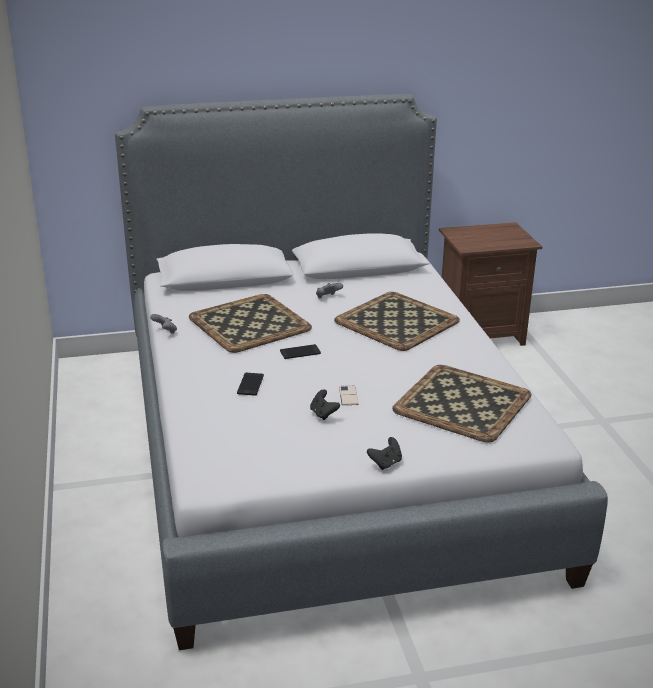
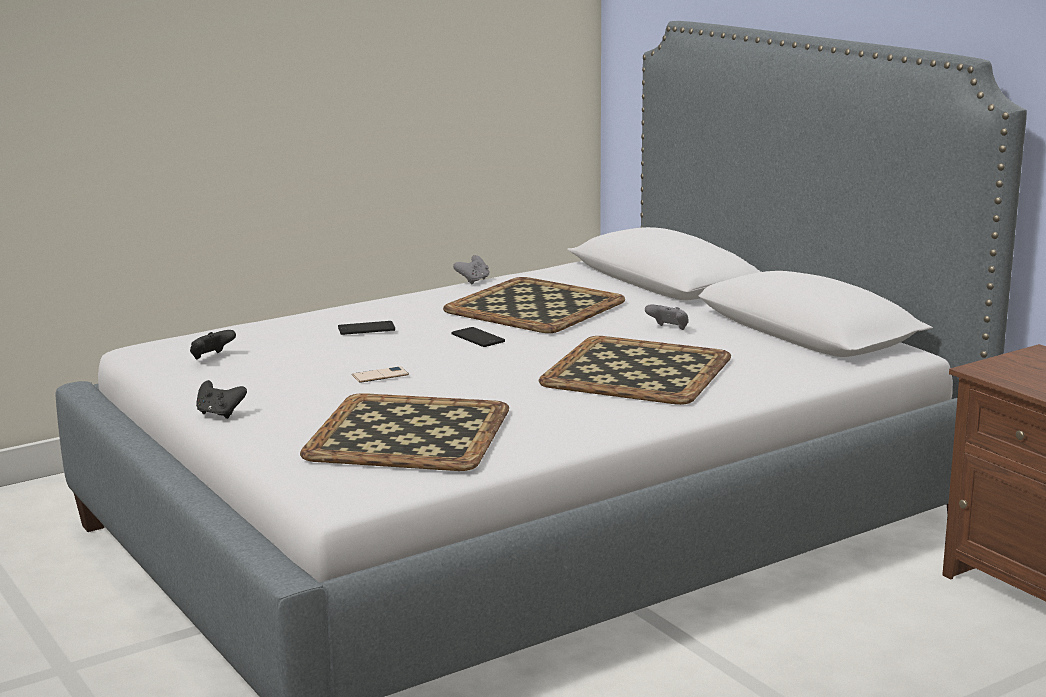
camera: 70 degrees right, 10 degrees down
black game controller [310,389,340,420] -> black game controller moved to [190,330,236,359]

